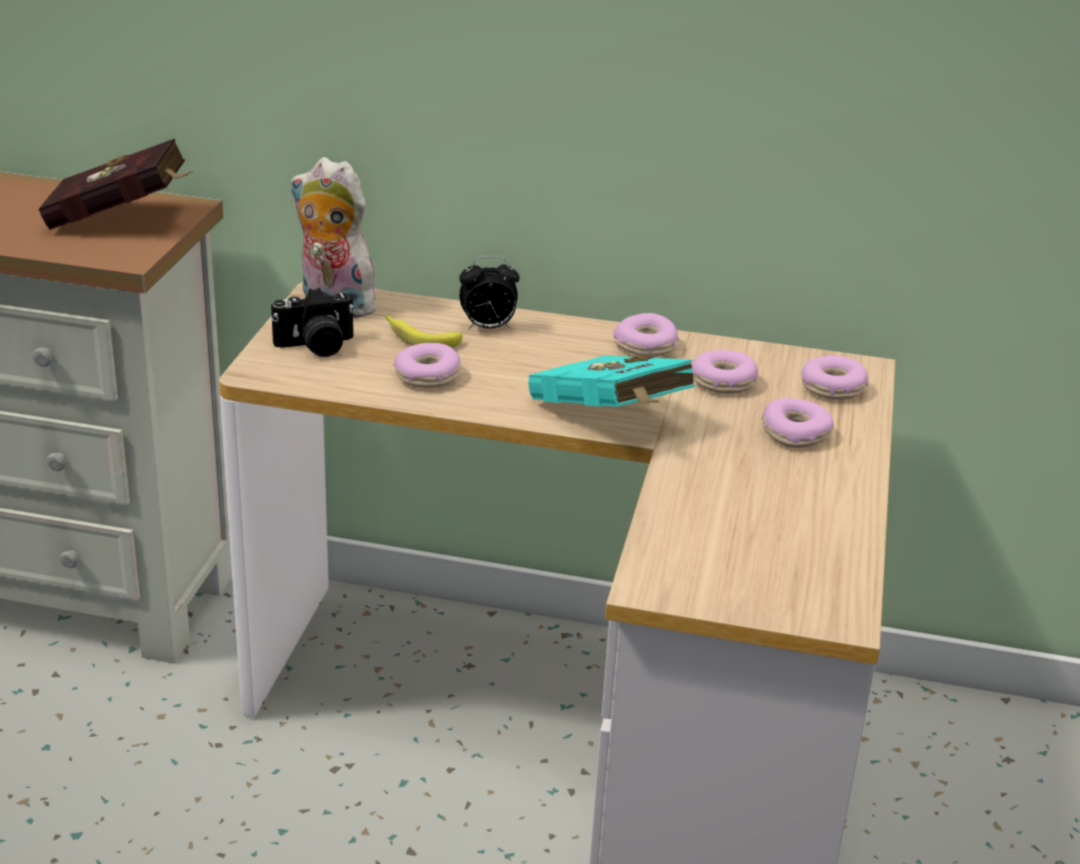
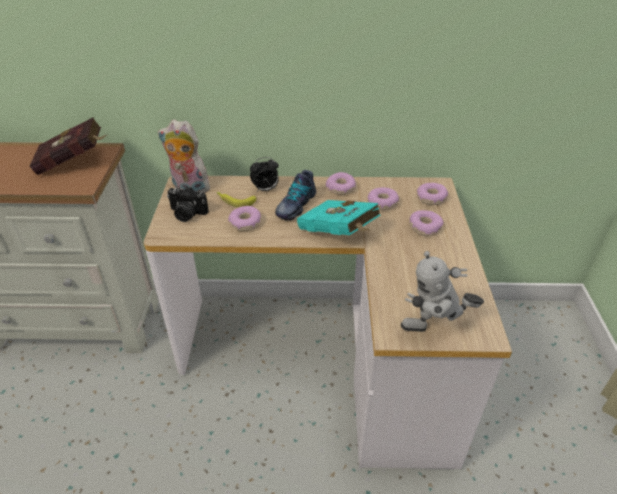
camera: 10 degrees left, 10 degrees up
camera [271,288,355,357] -> camera turned 45 degrees clockwise [167,187,209,222]
none -> shoe [275,170,316,221]
none -> toy robot [401,251,484,332]

